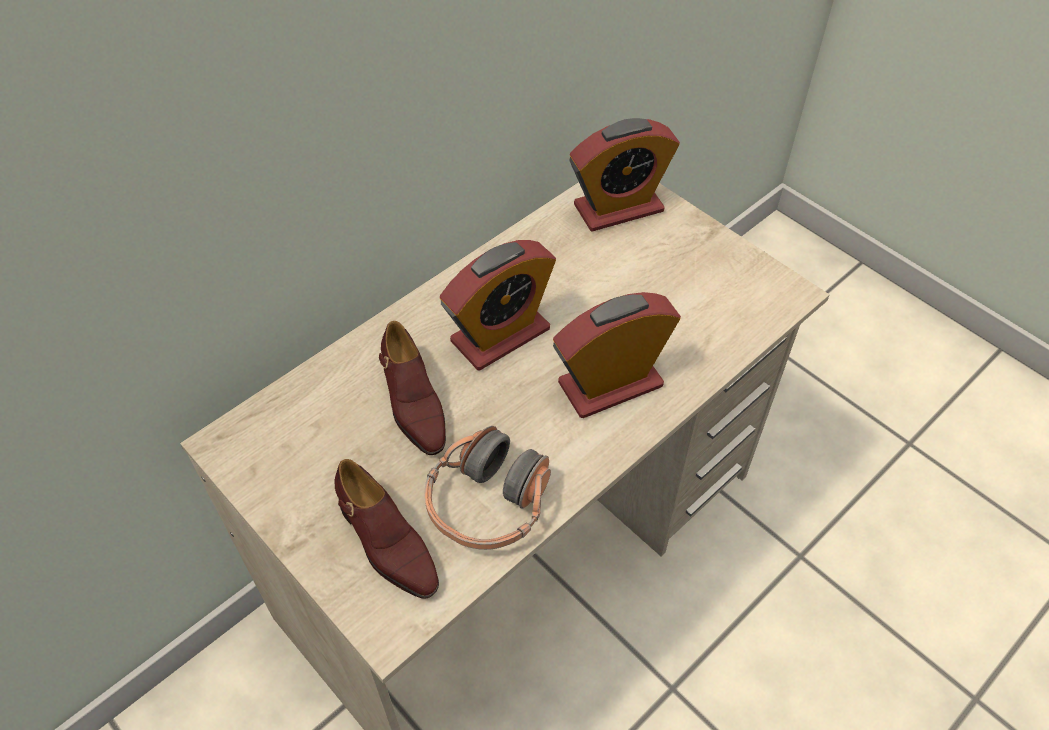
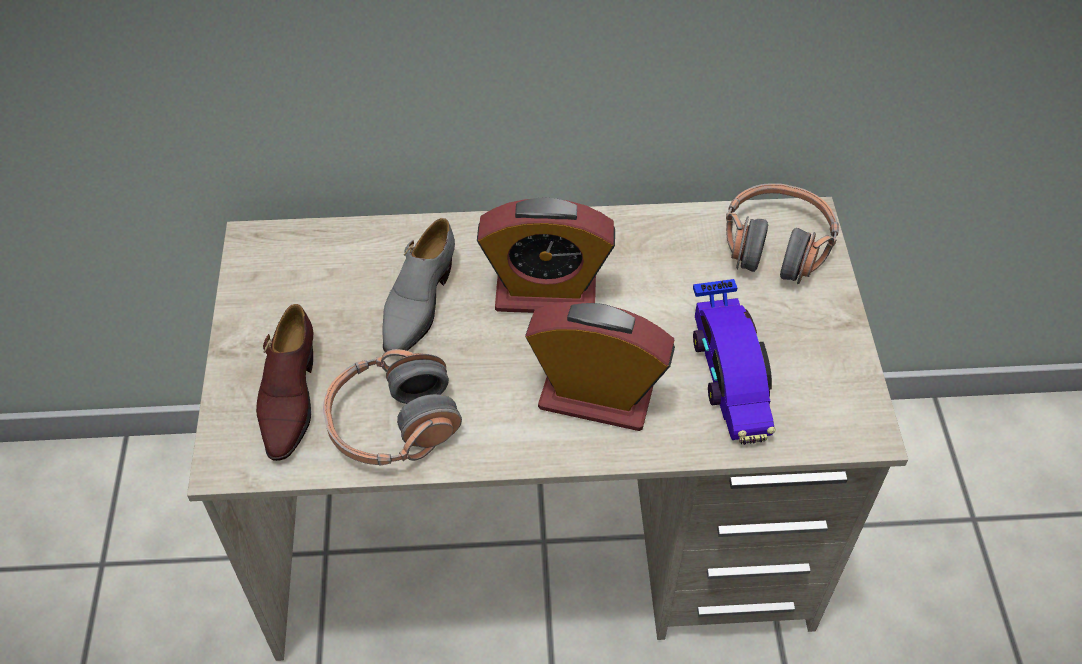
camera: 40 degrees right, 0 degrees up
brown shoe [379,321,446,455] -> grey shoe [383,218,455,352]
alarm clock [569,118,680,232] -> headphones [726,183,839,284]
none -> toy car [693,279,776,445]

